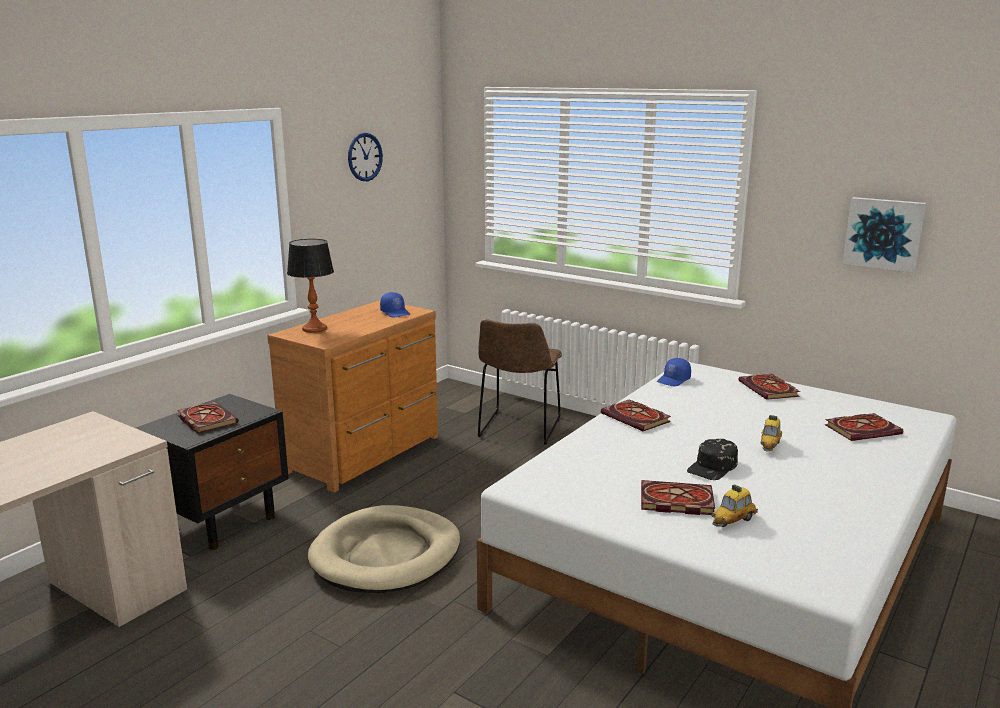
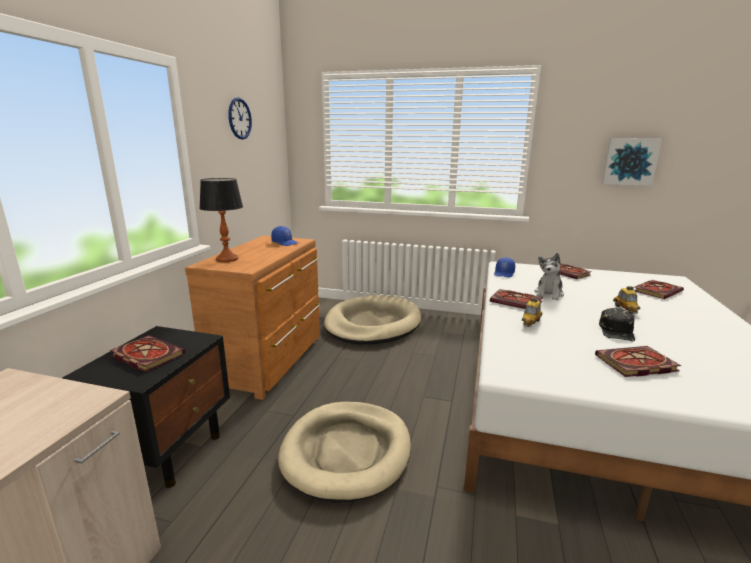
camera: 20 degrees left, 0 degrees up
brown chair [478,319,562,444] -> beige dog bed [324,295,421,344]
toy car [711,484,758,527] -> toy car moved to [522,298,542,327]
none -> plush toy [535,253,564,300]

